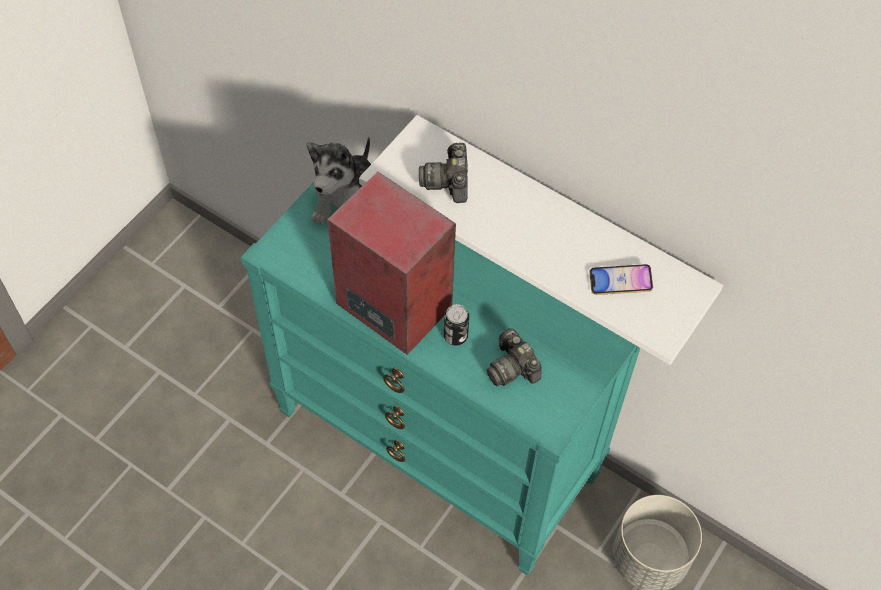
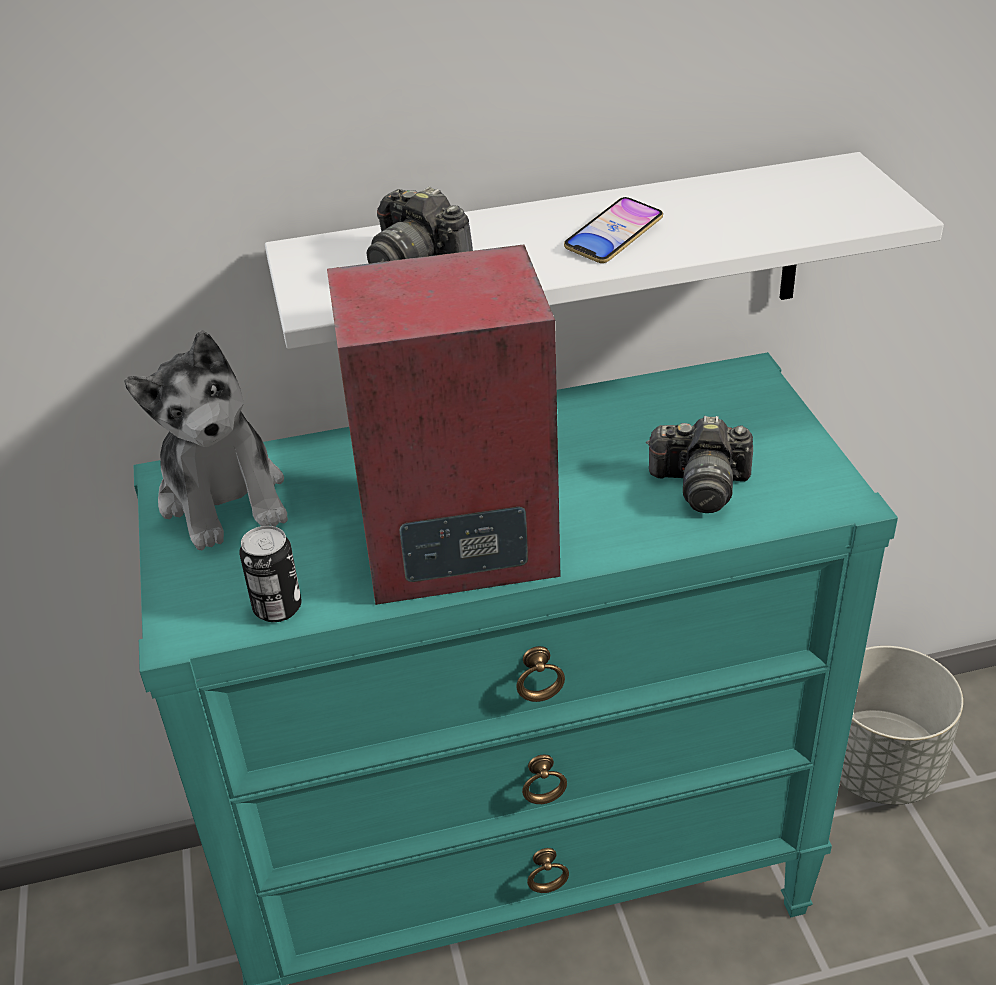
camera: 45 degrees left, 20 degrees down
can [444,304,469,346] -> can moved to [239,526,302,622]
phone [589,264,653,295] -> phone moved to [564,197,663,263]

